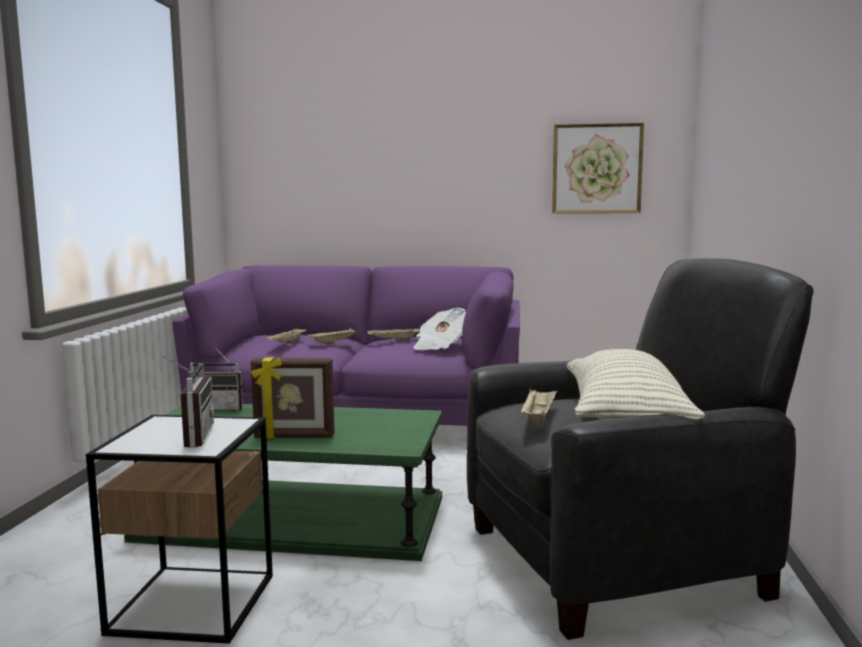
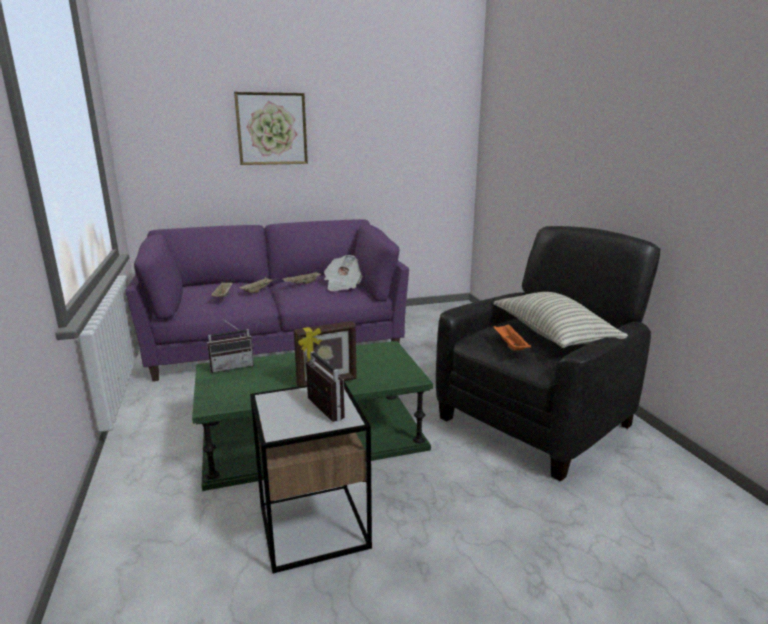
camera: 25 degrees left, 10 degrees up
beige tray [520,388,558,422] -> orange tray [493,324,531,351]
picture [552,123,644,213] -> picture moved to [234,92,308,165]

